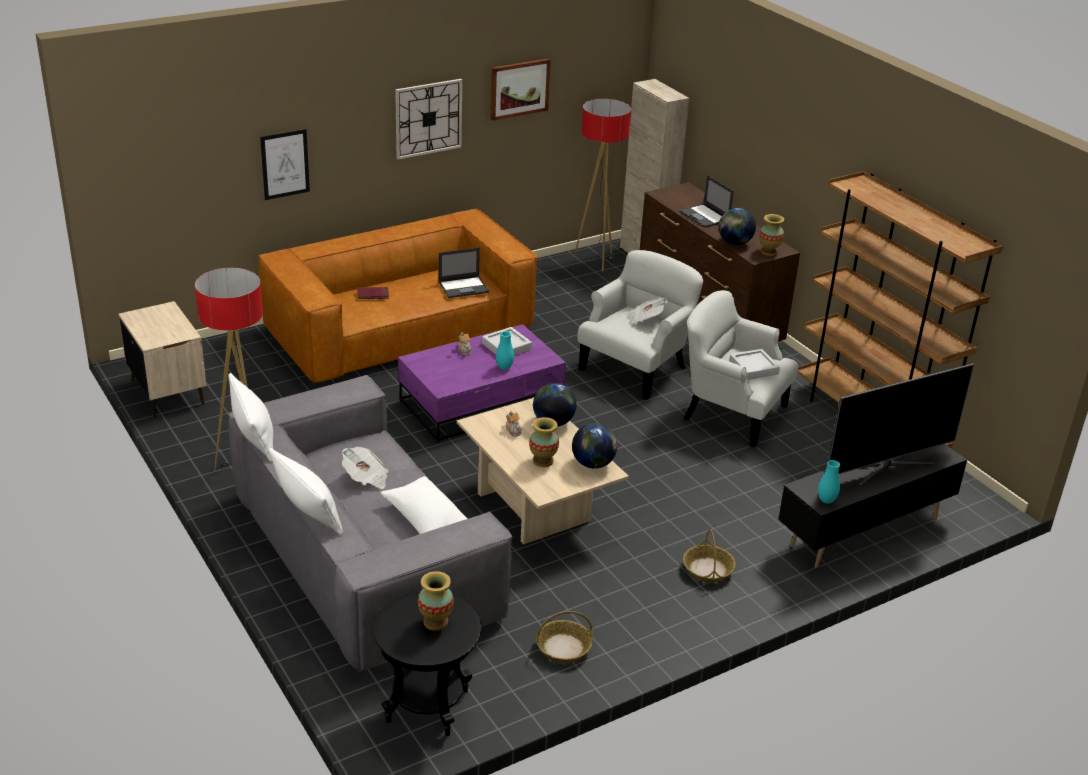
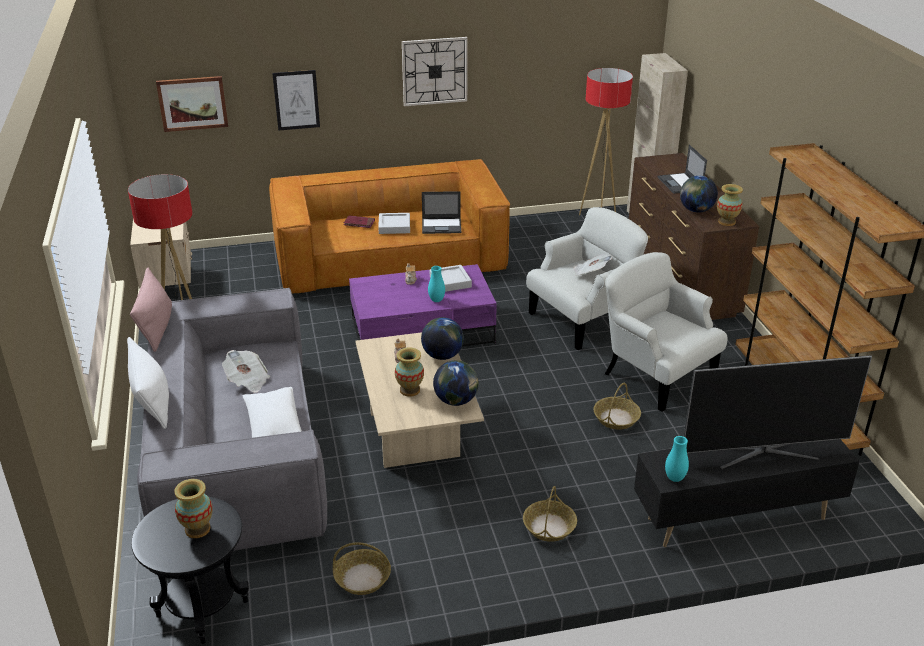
camera: 20 degrees right, 0 degrees up
white pillow [228,373,273,462] -> pink pillow [130,267,172,352]
picture [491,58,551,121] -> picture moved to [156,76,228,132]
grey tray [729,349,780,380] -> grey tray moved to [378,213,410,234]
none -> basket [594,383,641,430]

